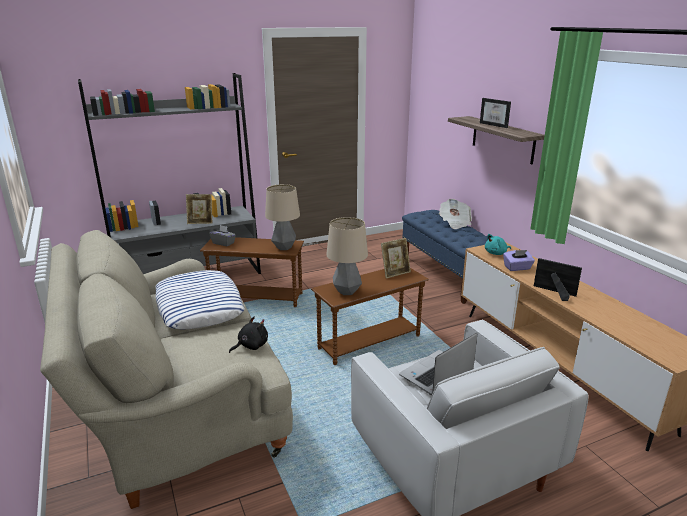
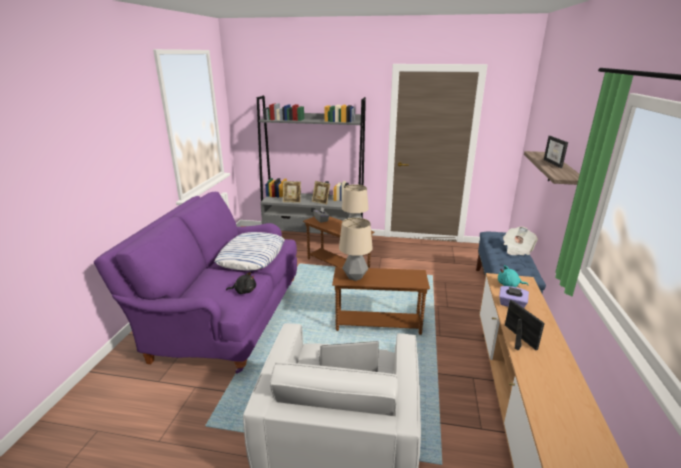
camera: 35 degrees right, 0 degrees up
beige sofa [40,230,293,509] -> purple sofa [94,192,297,373]
picture frame [381,238,411,279] -> picture frame moved to [283,181,301,203]

